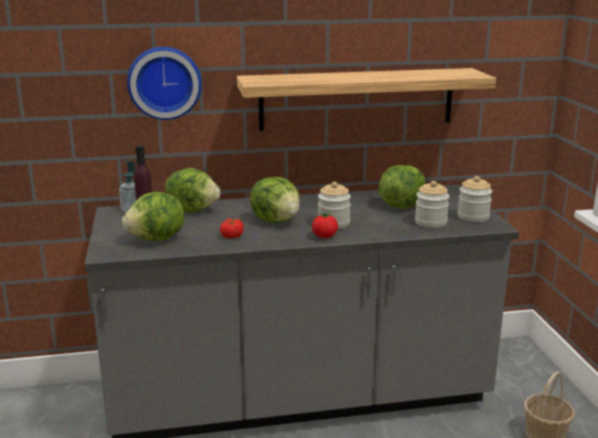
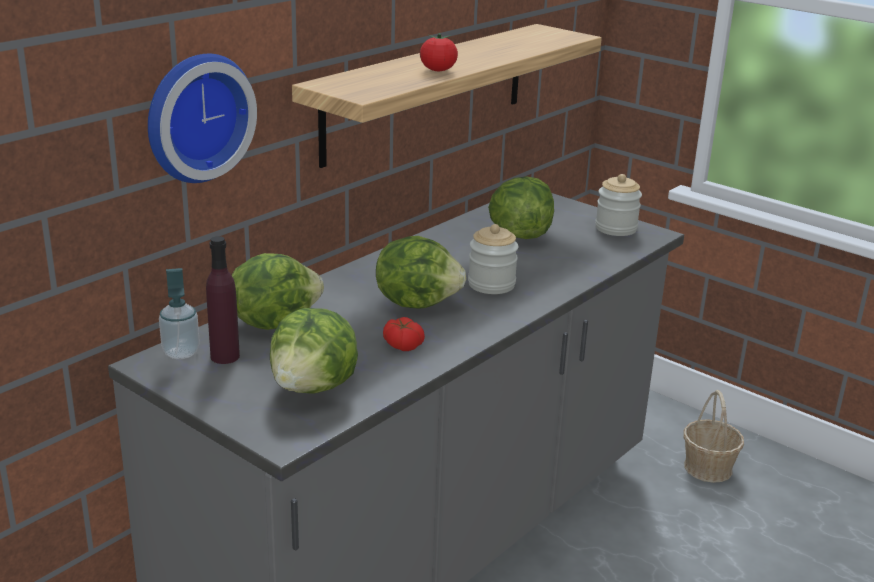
camera: 40 degrees left, 5 degrees up
tomato [312,212,338,238] -> tomato moved to [420,33,458,71]
jar [415,181,450,228] -> none

